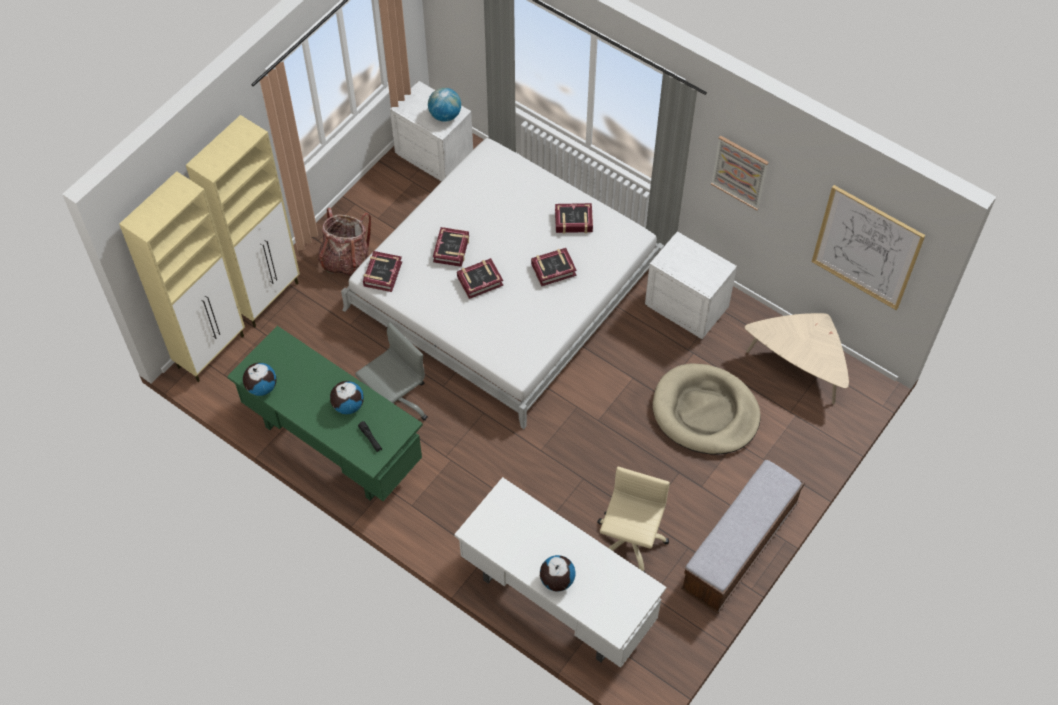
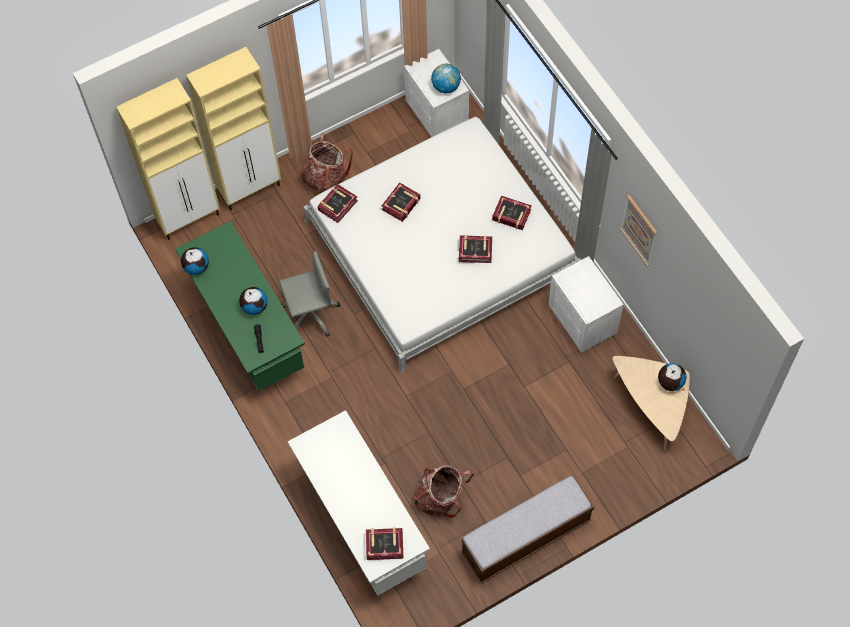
camera: 25 degrees right, 5 degrees up
book [457,258,503,299] -> book moved to [366,527,404,560]
globe [540,555,576,591] -> globe moved to [658,363,686,391]
beige office chair [597,467,670,572] -> backpack [414,465,474,518]
beige dog bed [653,364,761,455] -> none
picture [812,185,925,310] -> none

